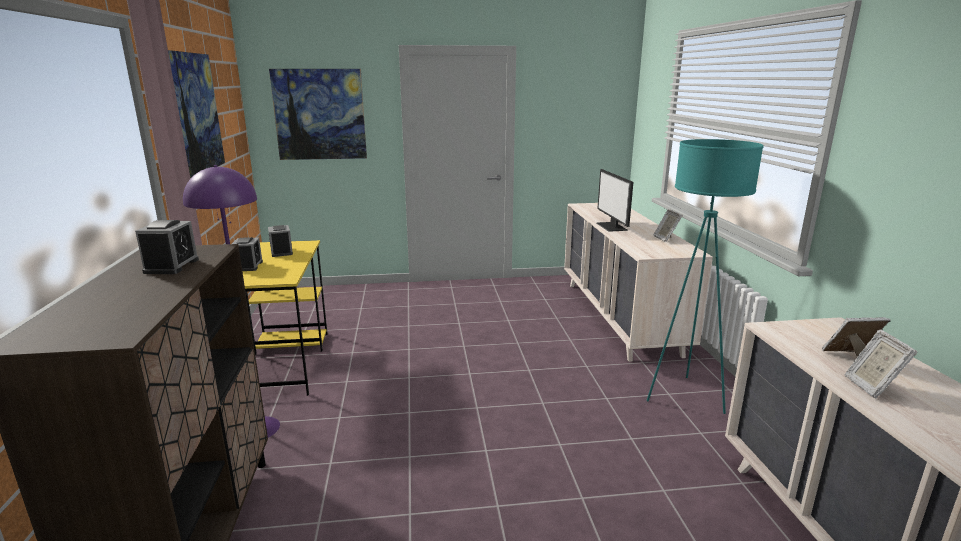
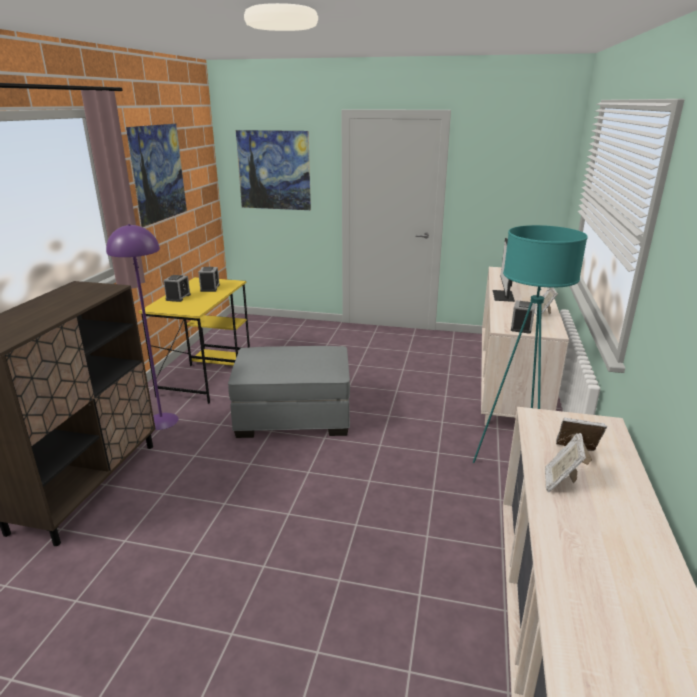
camera: 20 degrees right, 5 degrees up
alarm clock [135,220,199,274] -> alarm clock moved to [511,300,536,334]
none -> grey ottoman [228,346,350,438]

